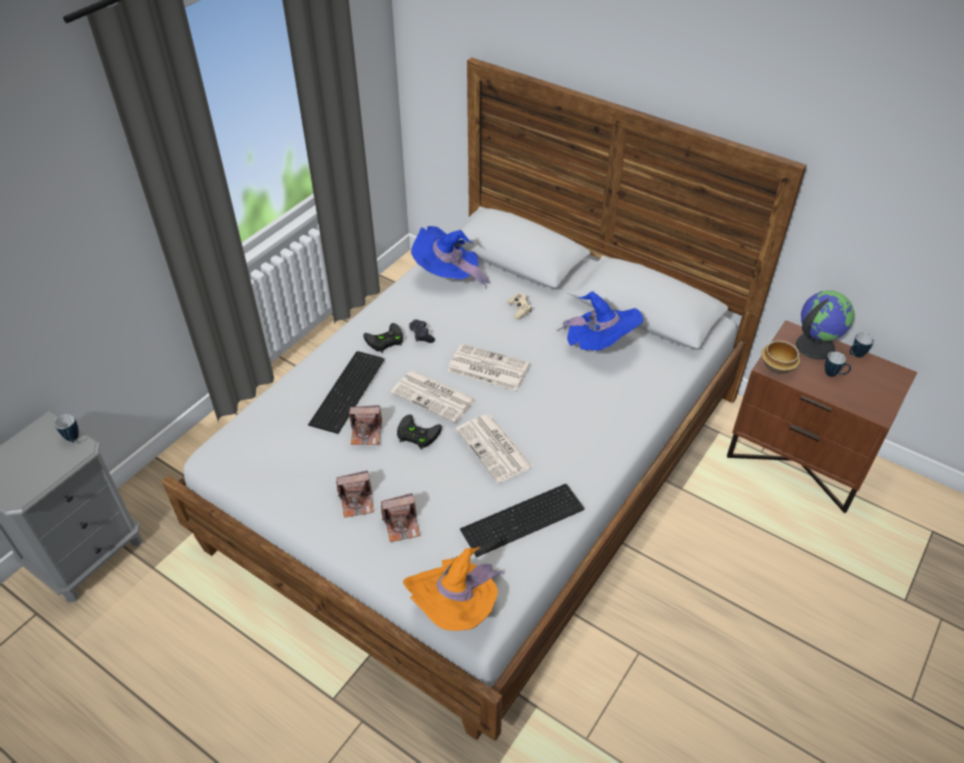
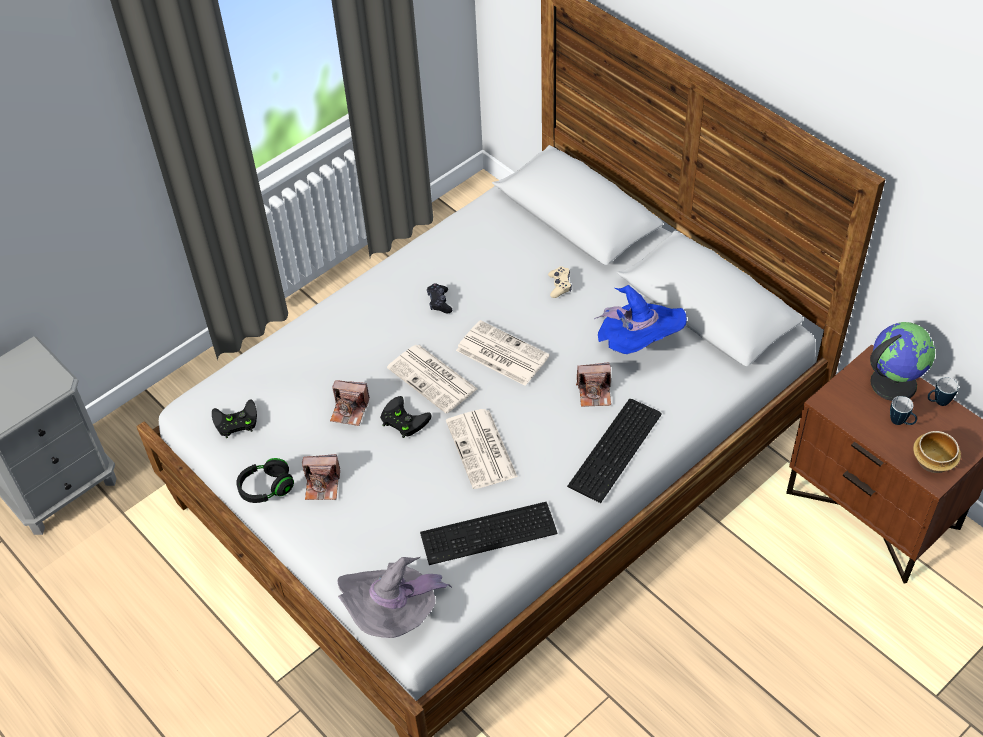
camera: 15 degrees right, 5 degrees up
mug [54,414,79,443] -> none
keyboard [308,351,385,434] -> keyboard moved to [567,399,662,503]
black game controller [364,323,403,353] -> black game controller moved to [212,399,257,438]
camera [381,493,420,542] -> camera moved to [576,362,611,407]
orange hat [403,546,504,631] -> grey hat [337,557,452,638]
blue hat [411,226,490,289] -> none
bowl [762,340,800,374] -> bowl moved to [913,431,961,473]
none -> black headphones [236,458,294,503]

